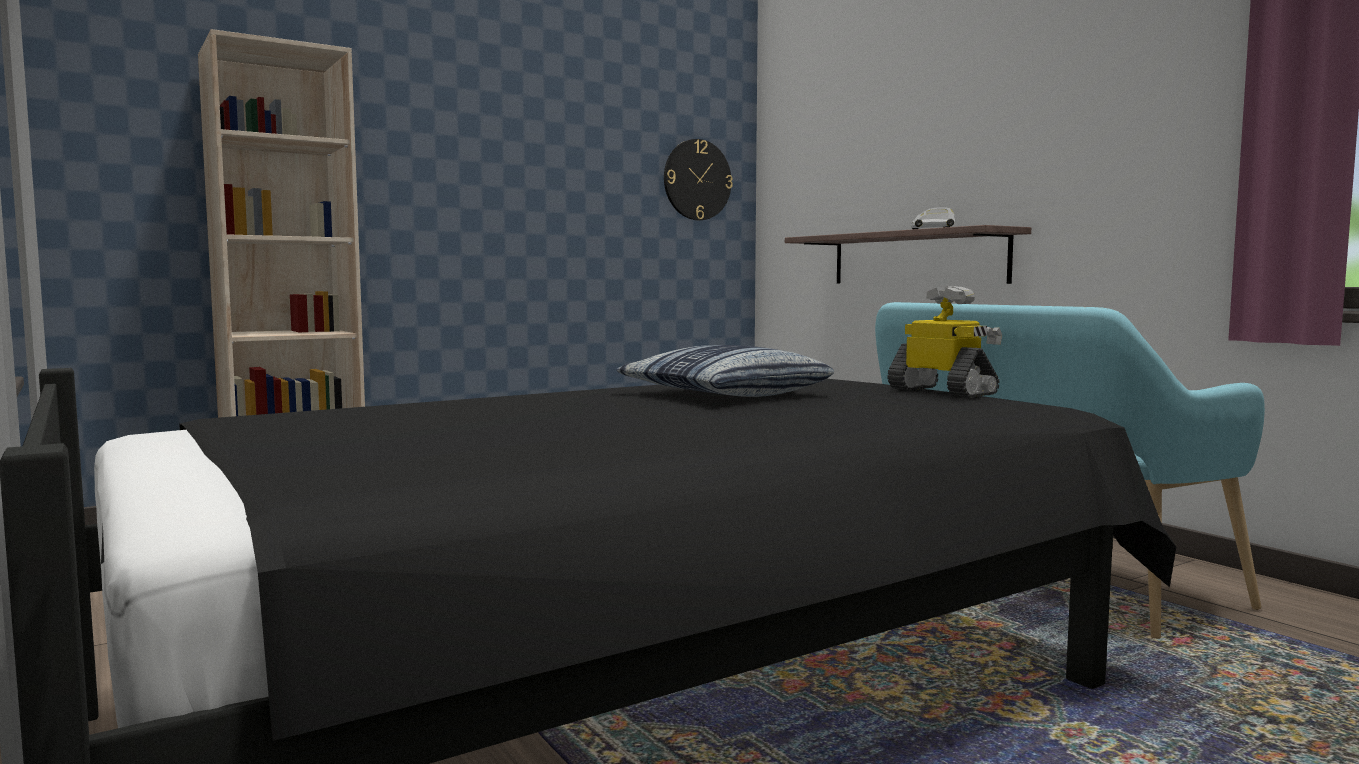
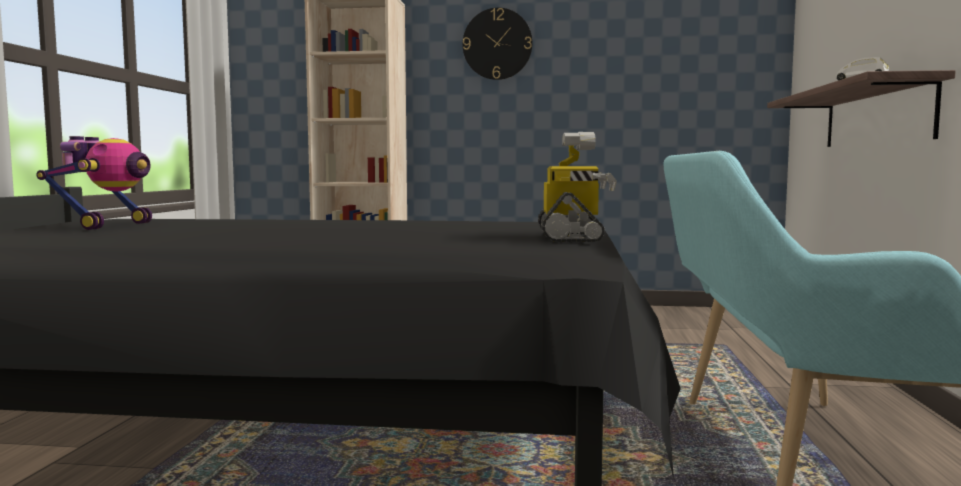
camera: 40 degrees right, 0 degrees up
pillow [616,345,834,397] -> none
wall clock [664,139,733,220] -> wall clock moved to [463,8,533,80]
none -> toy robot [36,136,152,230]

